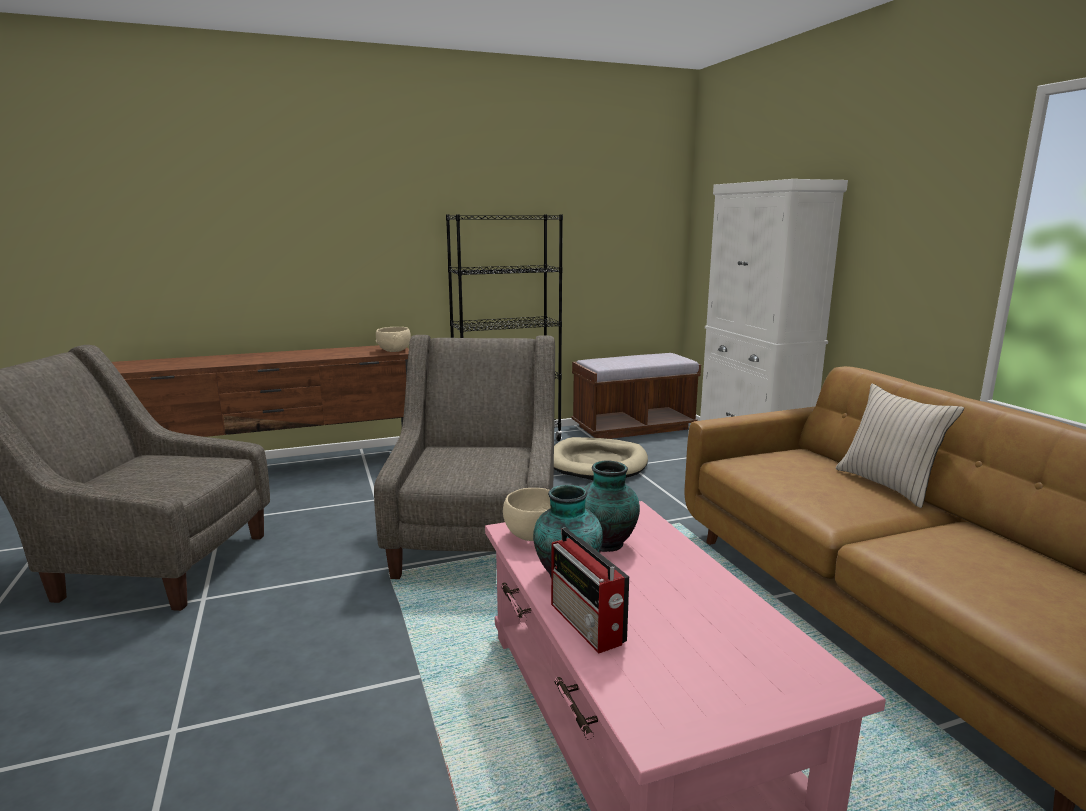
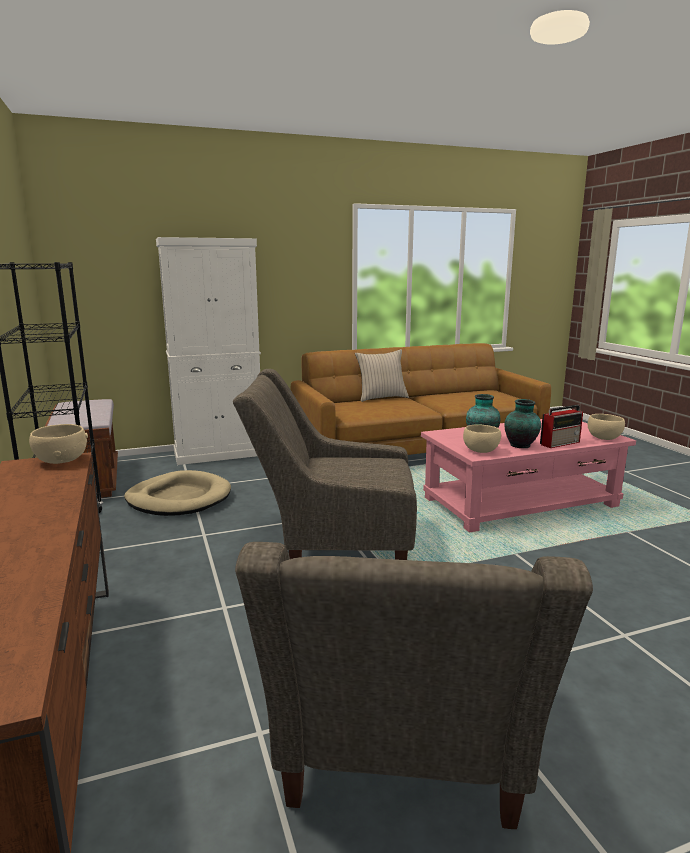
camera: 90 degrees left, 0 degrees up
none -> beige bowl [588,414,625,440]

